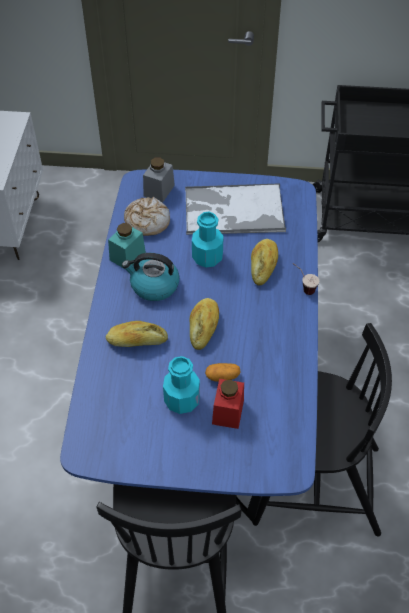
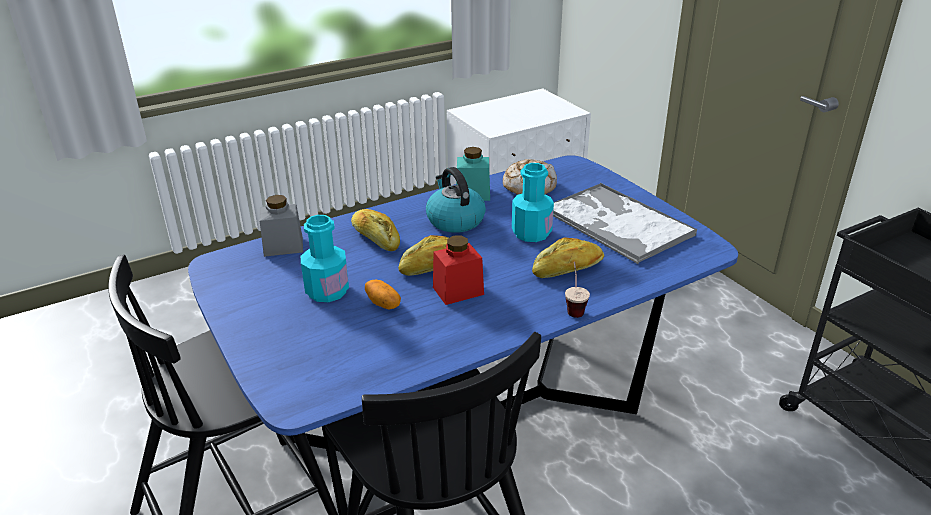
camera: 55 degrees right, 20 degrees down
grey jar [143,157,175,203] -> grey jar moved to [260,195,303,257]
red jar [212,379,244,429] -> red jar moved to [433,235,484,305]

